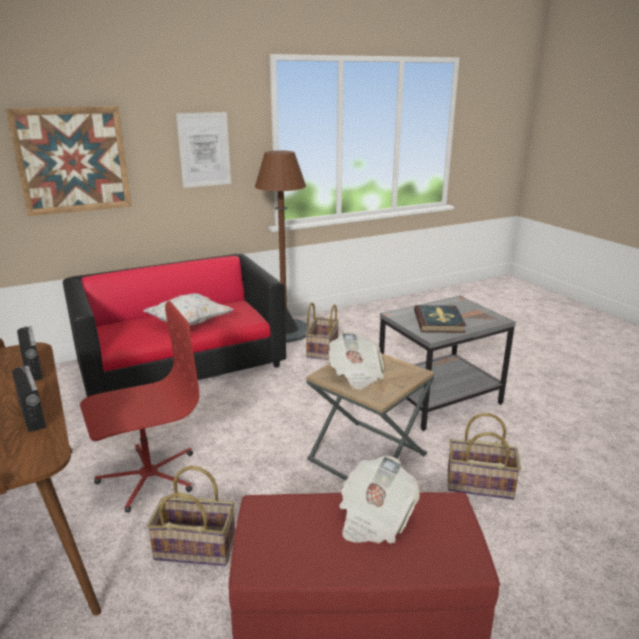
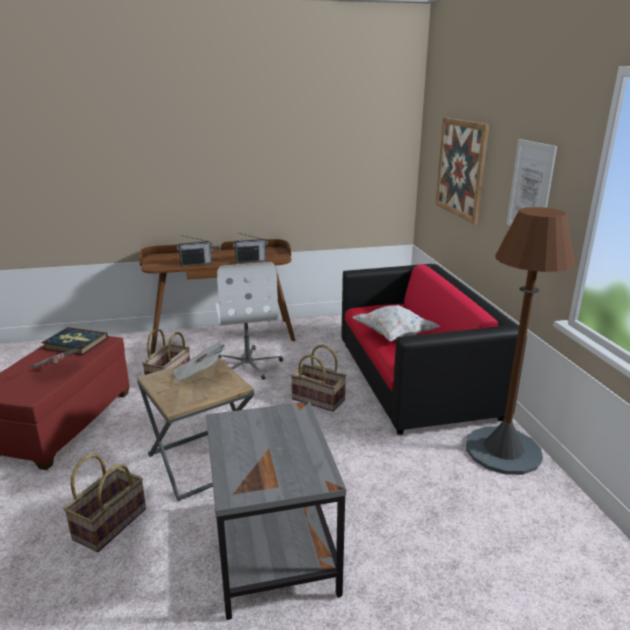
camera: 105 degrees right, 0 degrees up
red office chair [80,301,199,513] -> white office chair [215,262,283,380]
basket [305,302,339,360] -> basket moved to [291,345,347,412]
book [414,305,466,333] -> book moved to [41,327,108,355]

